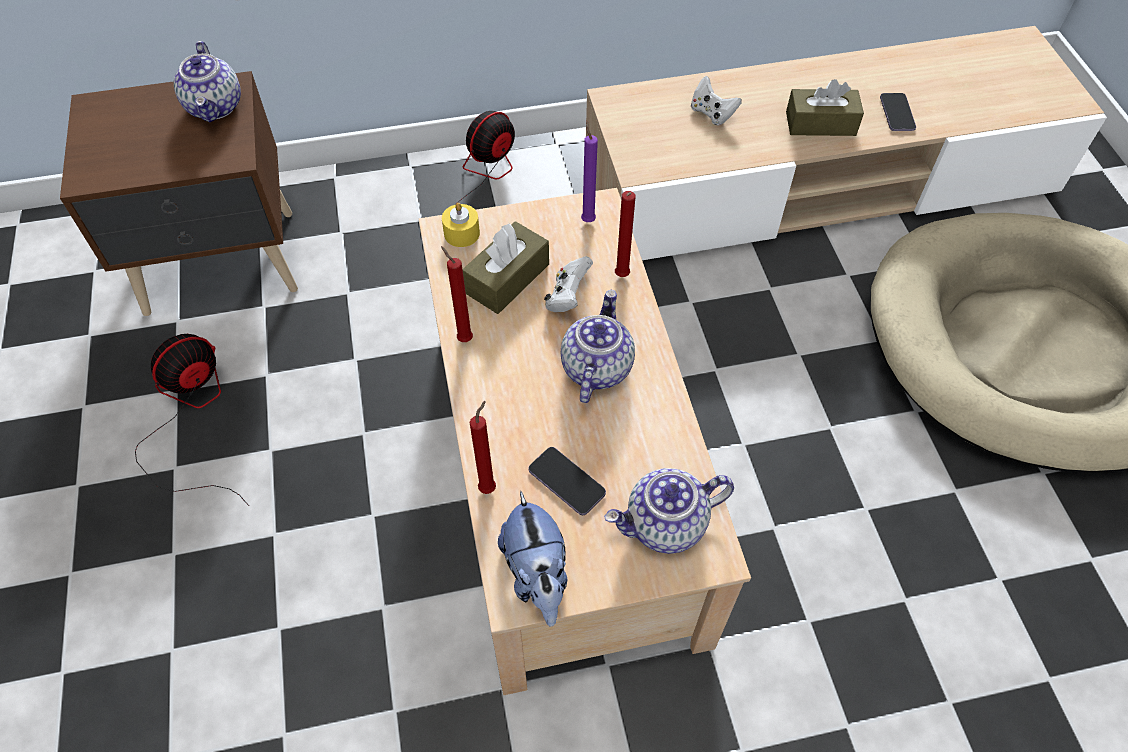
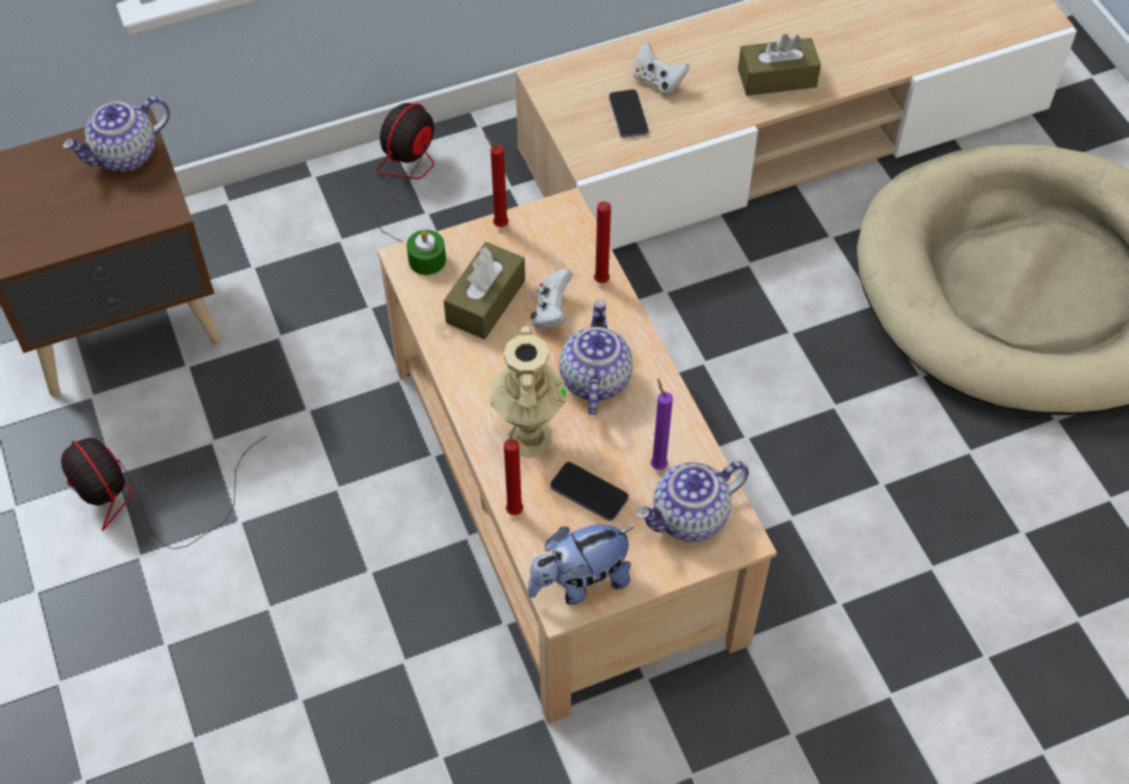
camera: 10 degrees left, 0 degrees up
fan [135,334,249,506] -> fan turned 75 degrees counterclockwise [61,436,267,549]
teapot [174,41,241,122] -> teapot turned 75 degrees clockwise [62,96,170,171]
red candle [441,246,473,342] -> red candle moved to [484,135,509,227]
yellow candle [442,203,480,247] -> green candle [407,230,446,275]
plush toy [498,491,567,627] -> plush toy turned 90 degrees clockwise [528,525,633,605]
purple candle [581,120,598,222] -> purple candle moved to [651,379,673,470]
phone [880,93,916,131] -> phone moved to [609,89,649,138]
none -> beige vase [490,326,566,458]

